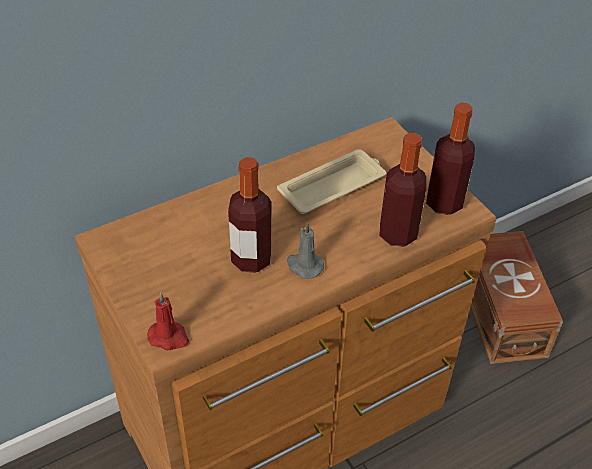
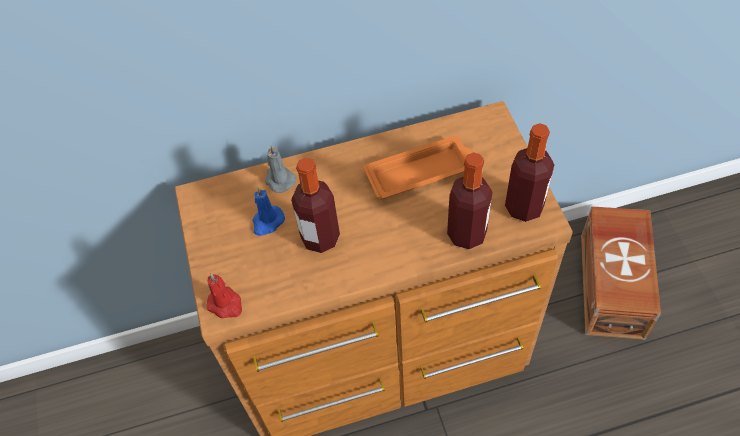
camera: 20 degrees right, 10 degrees up
beige tray [277,149,386,214] -> orange tray [364,136,472,199]
grey candle [287,221,324,279] -> grey candle moved to [265,145,296,193]
none -> blue candle [252,187,285,236]

